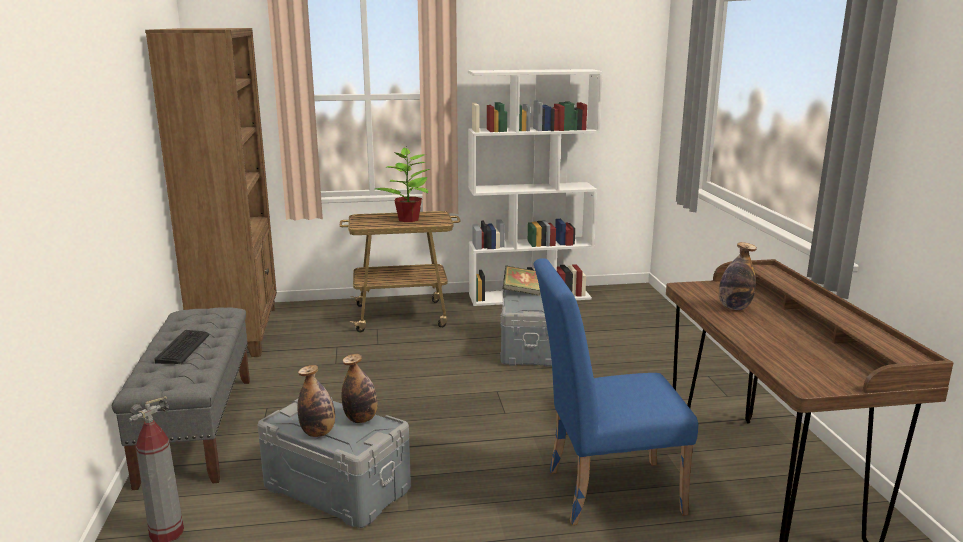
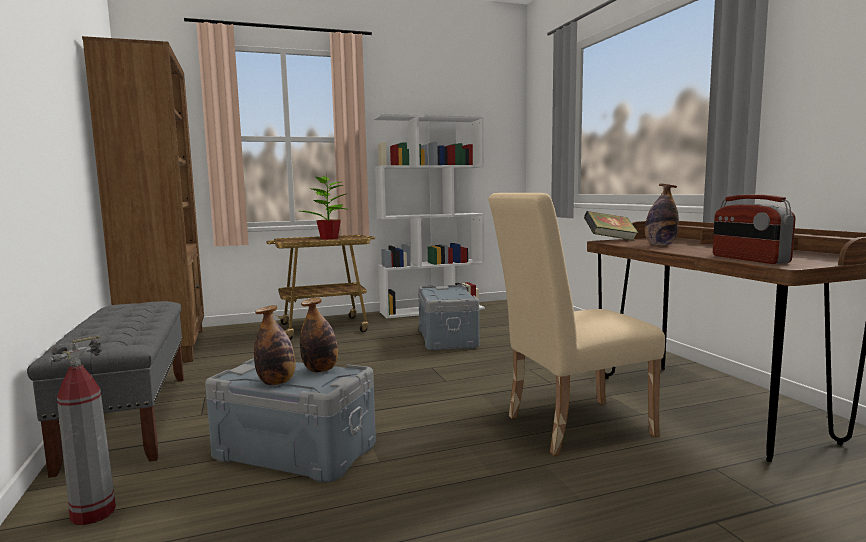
camera: 10 degrees left, 10 degrees down
keyboard [155,330,209,364] -> none
book [503,266,540,296] -> book moved to [584,211,638,241]
blue chair [533,258,698,525] -> beige chair [488,193,665,456]
none -> radio [713,195,795,264]

